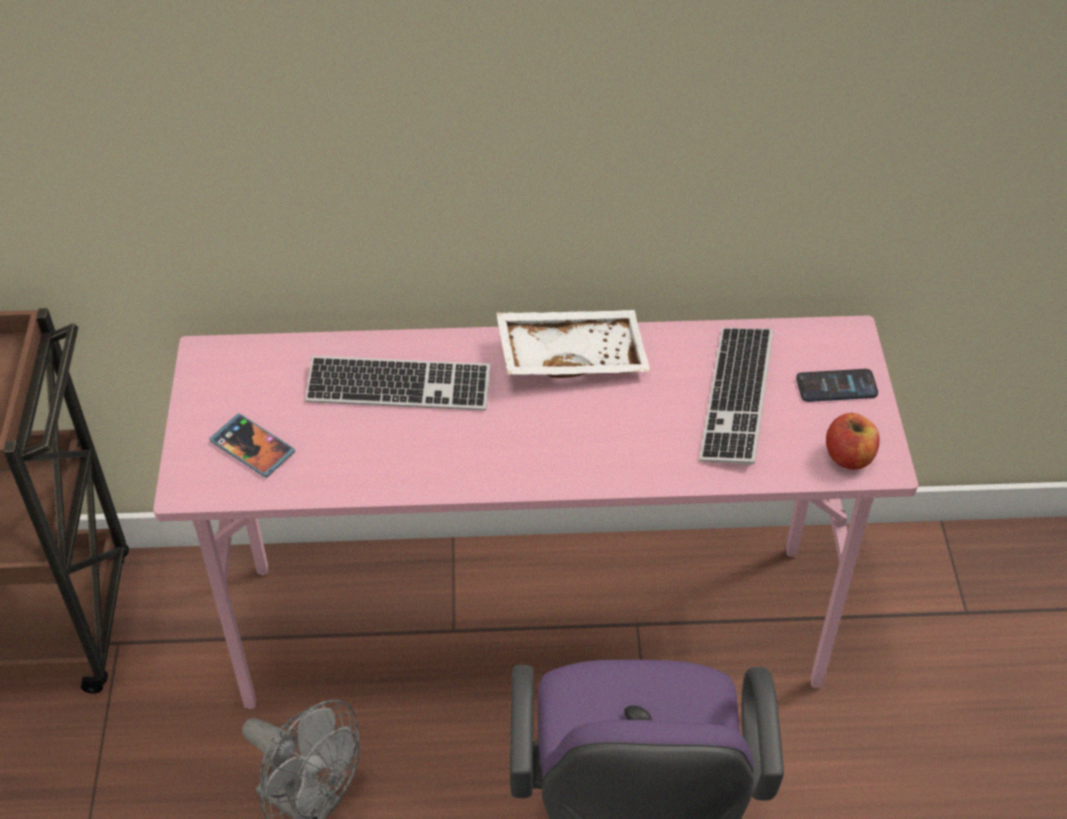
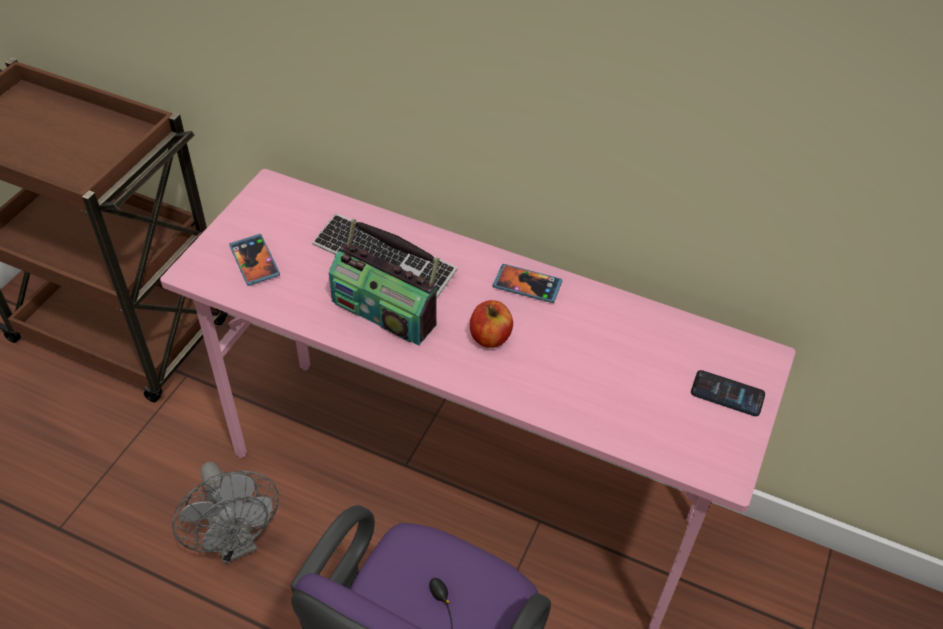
camera: 25 degrees right, 0 degrees up
white tray [496,310,651,378] -> phone [492,264,563,303]
keyboard [699,328,773,465] -> none
apple [826,413,880,470] -> apple moved to [470,300,513,348]
none -> radio [329,219,440,345]

